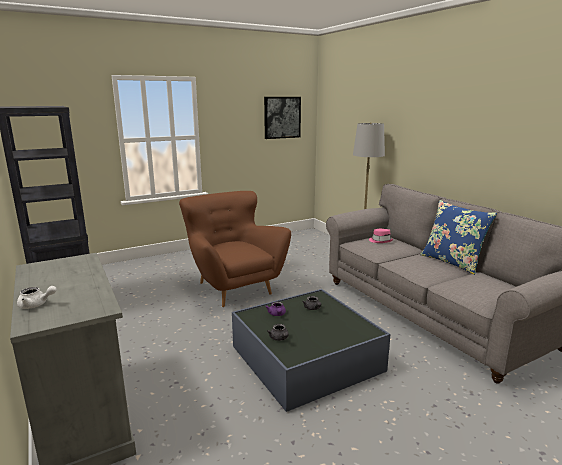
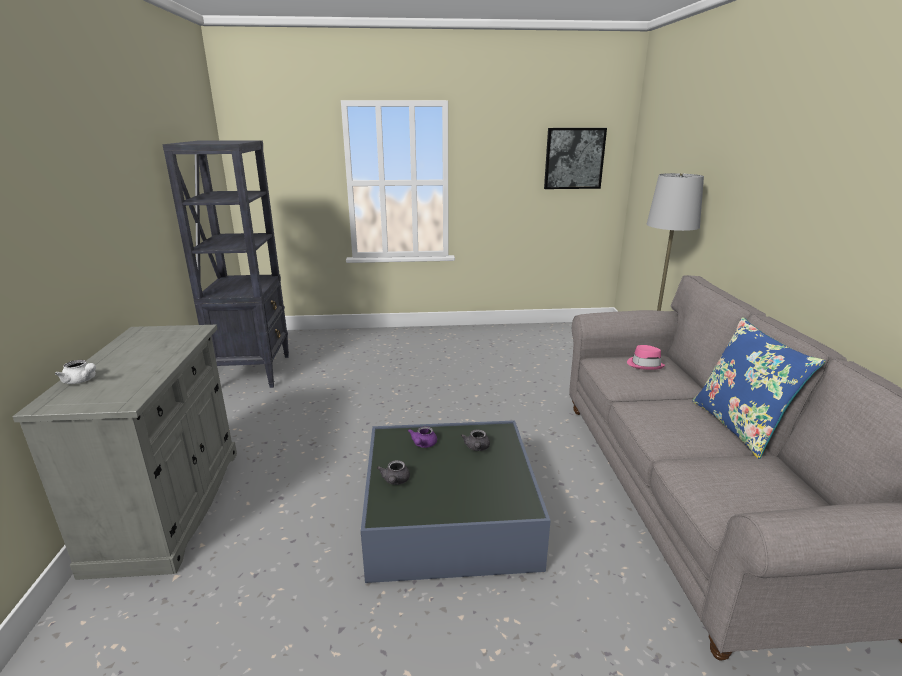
camera: 25 degrees right, 5 degrees up
brown armchair [179,191,291,307] -> none

